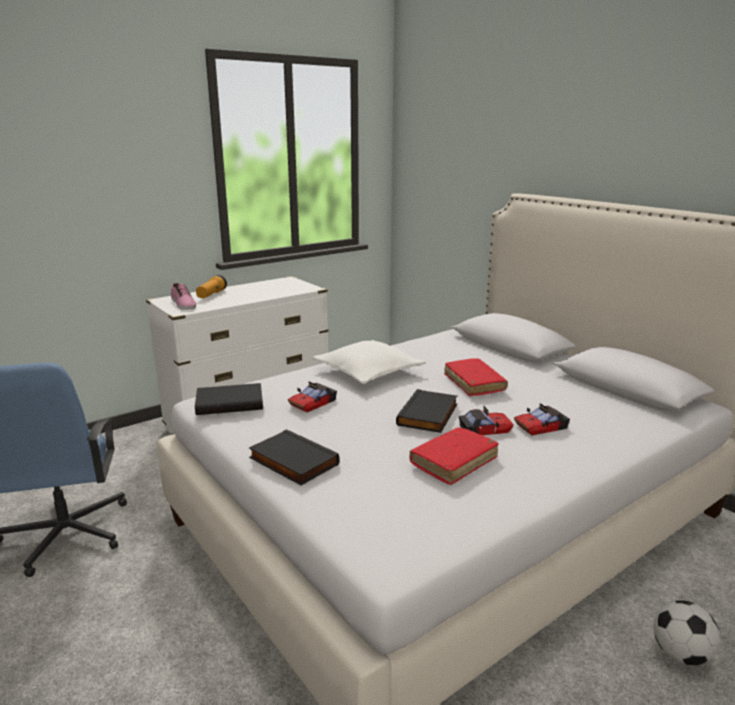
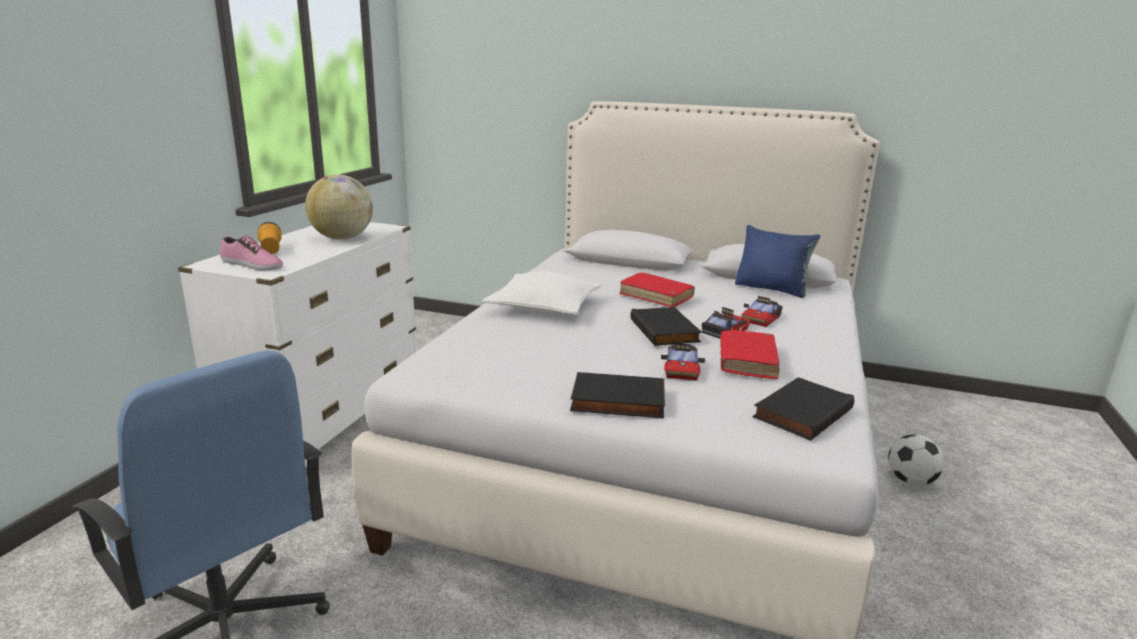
camera: 35 degrees left, 0 degrees up
black book [195,383,263,415] -> black book moved to [753,377,854,440]
toy car [288,382,337,412] -> toy car moved to [661,343,705,380]
none -> globe [305,175,373,240]
none -> blue pillow [735,225,820,298]

